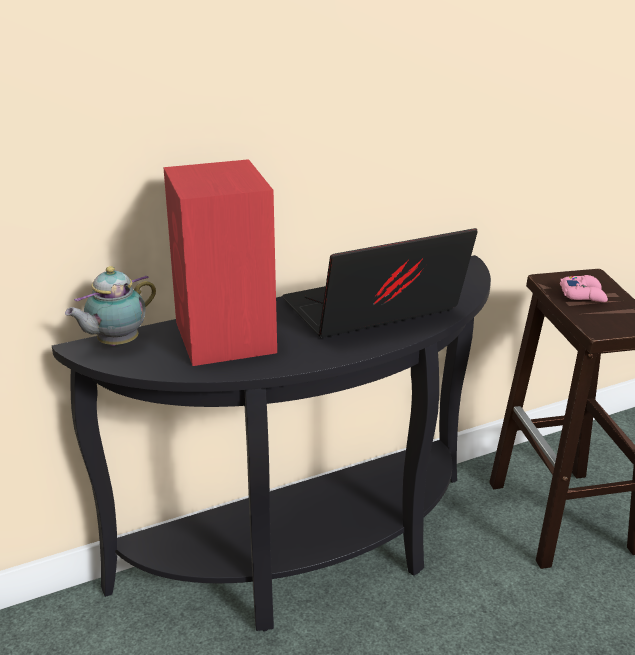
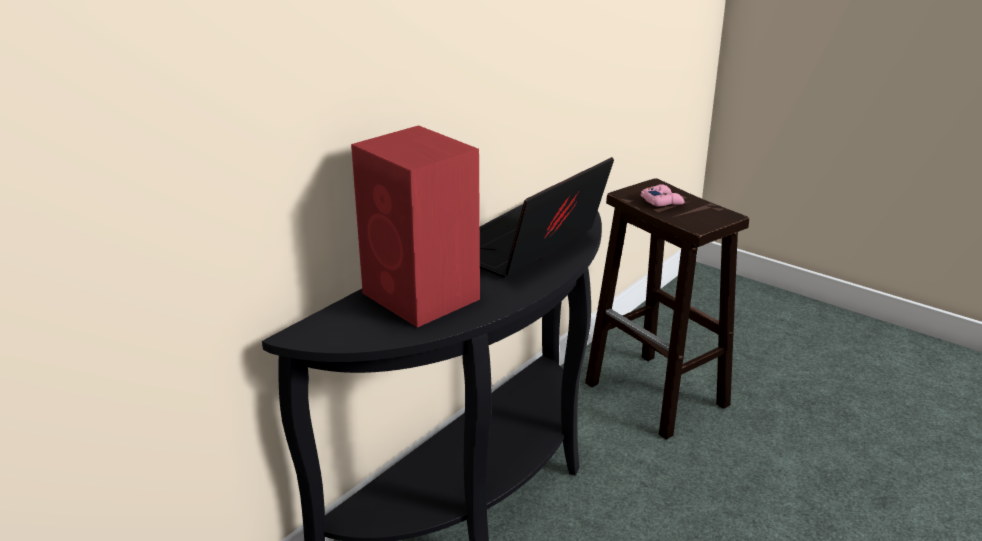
camera: 25 degrees left, 0 degrees up
teapot [65,266,156,346] -> none

